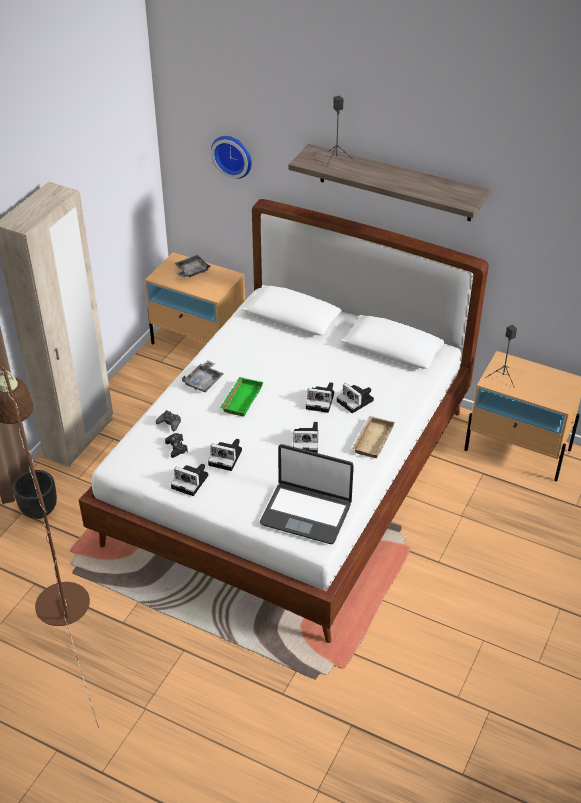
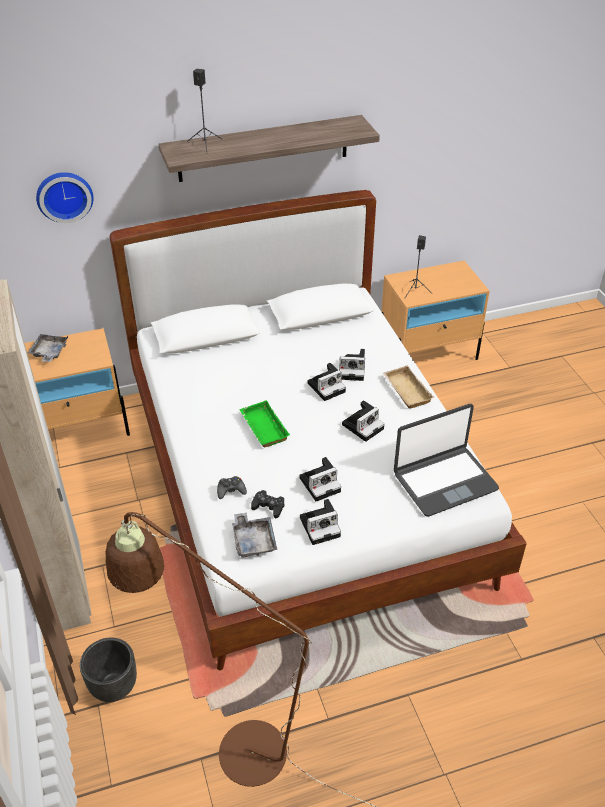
camera: 45 degrees left, 0 degrees up
grey tray [182,360,223,392] -> grey tray moved to [232,512,277,558]

